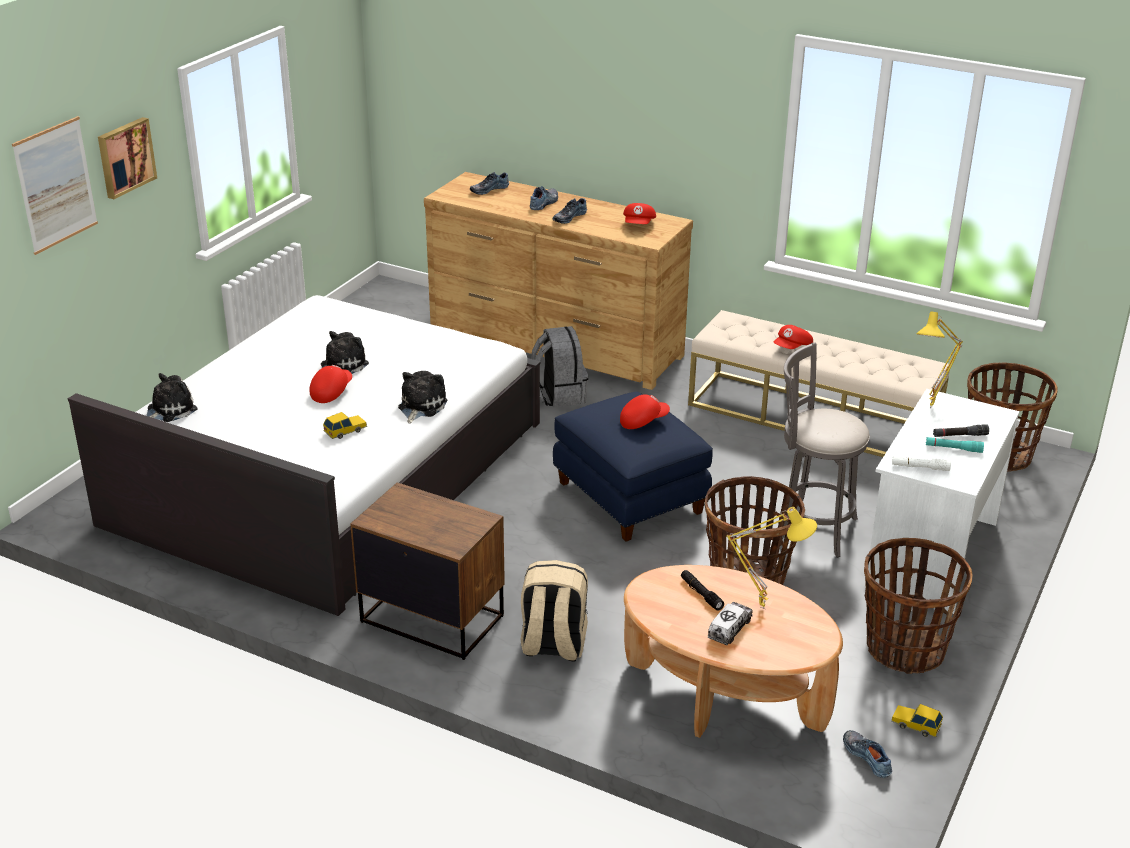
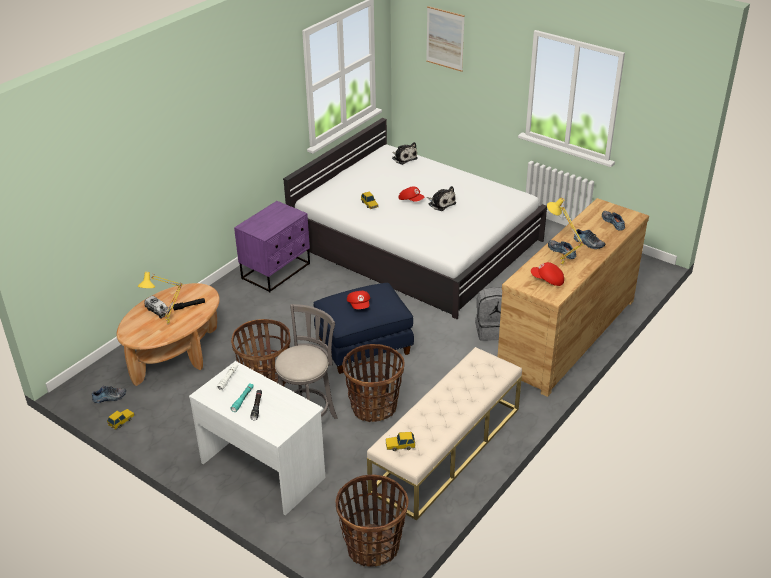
camera: 100 degrees right, 5 degrees up
picture [98,117,157,199] -> none
brown nightstand [350,482,505,660] -> purple nightstand [234,201,310,292]
plush toy [398,371,448,424] -> none
beige backpack [521,560,588,662] -> none
red cap [773,325,813,349] -> none
basket [864,538,973,674] -> basket moved to [343,344,405,422]
yellow table lamp [917,311,963,408] -> yellow table lamp moved to [547,197,584,266]
none -> toy car [386,432,415,451]

